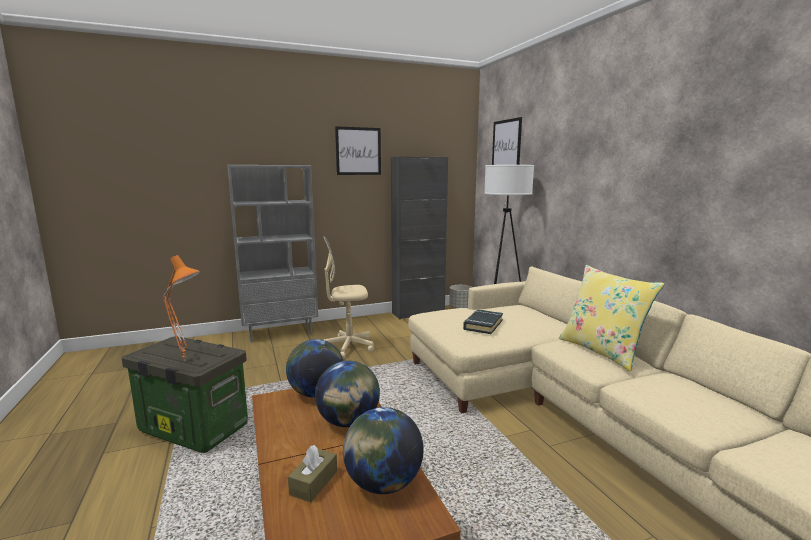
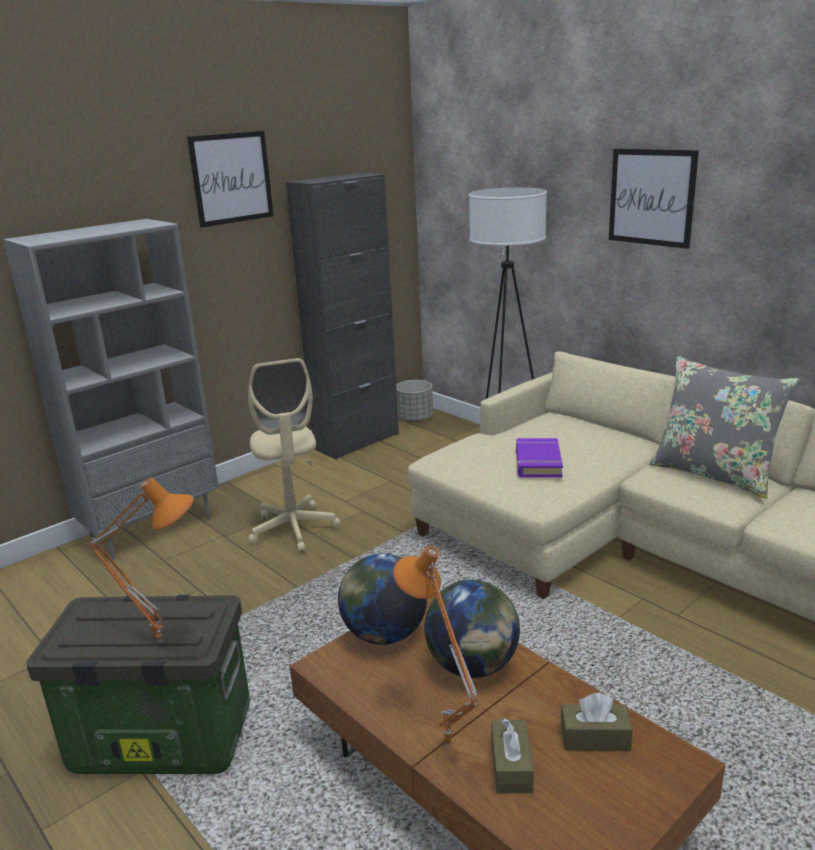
camera: 20 degrees left, 10 degrees up
beige office chair [324,236,373,358] -> beige office chair turned 75 degrees counterclockwise [248,358,340,553]
globe [343,407,424,494] -> brown tissue box [561,693,633,751]
black book [463,309,503,334] -> purple book [516,438,563,478]
picture [492,117,522,165] -> picture moved to [609,149,699,249]
yellow pillow [559,265,664,372] -> grey pillow [649,356,800,499]
none -> orange table lamp [393,545,479,749]

